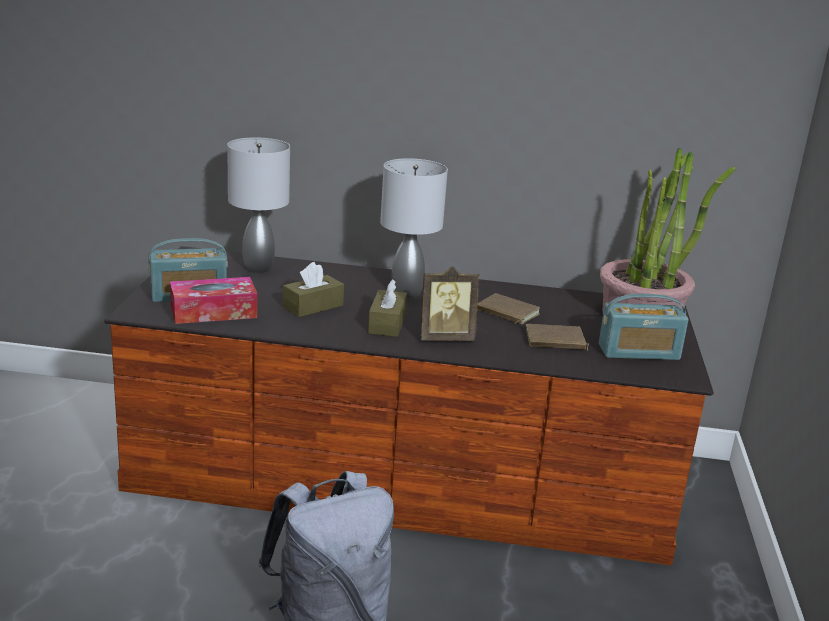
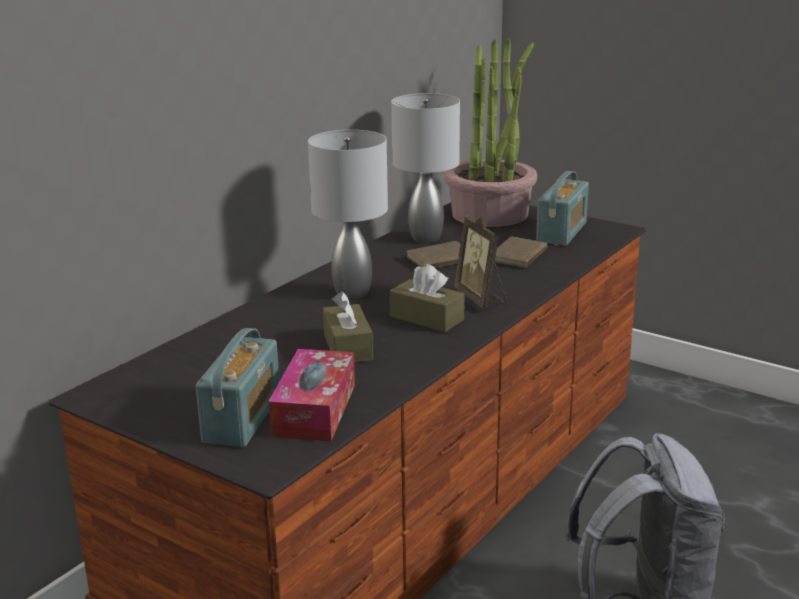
camera: 60 degrees left, 0 degrees up
grey table lamp [227,137,290,273] -> grey table lamp moved to [391,93,460,243]
picture frame [420,266,479,341] -> picture frame turned 135 degrees clockwise [454,216,506,309]

